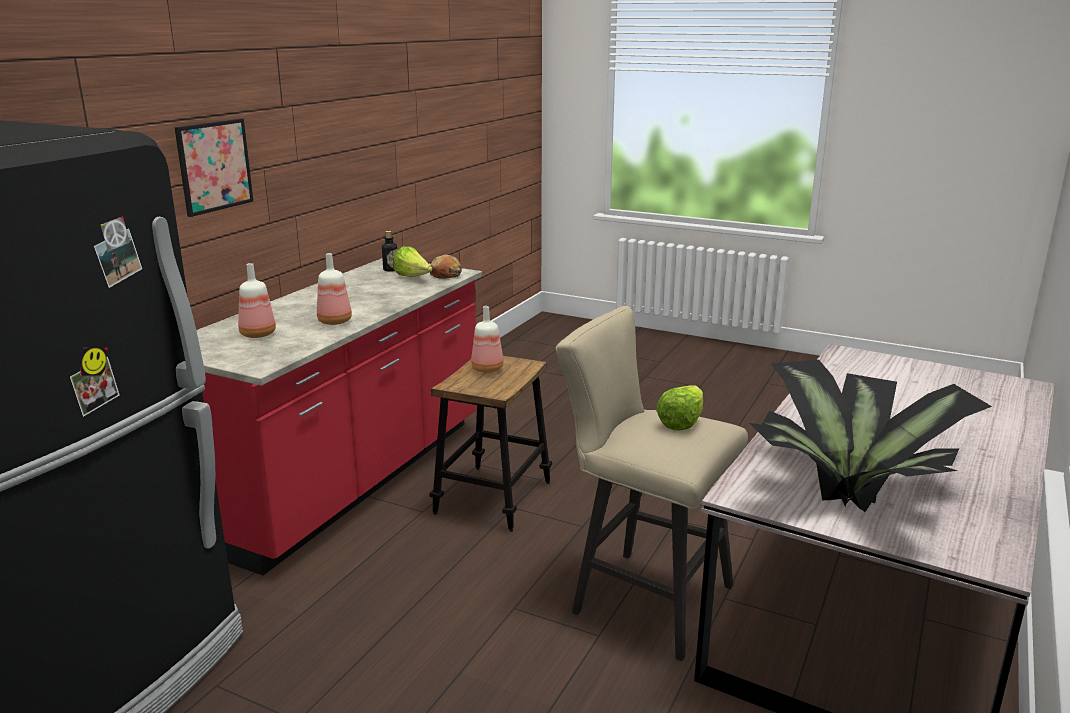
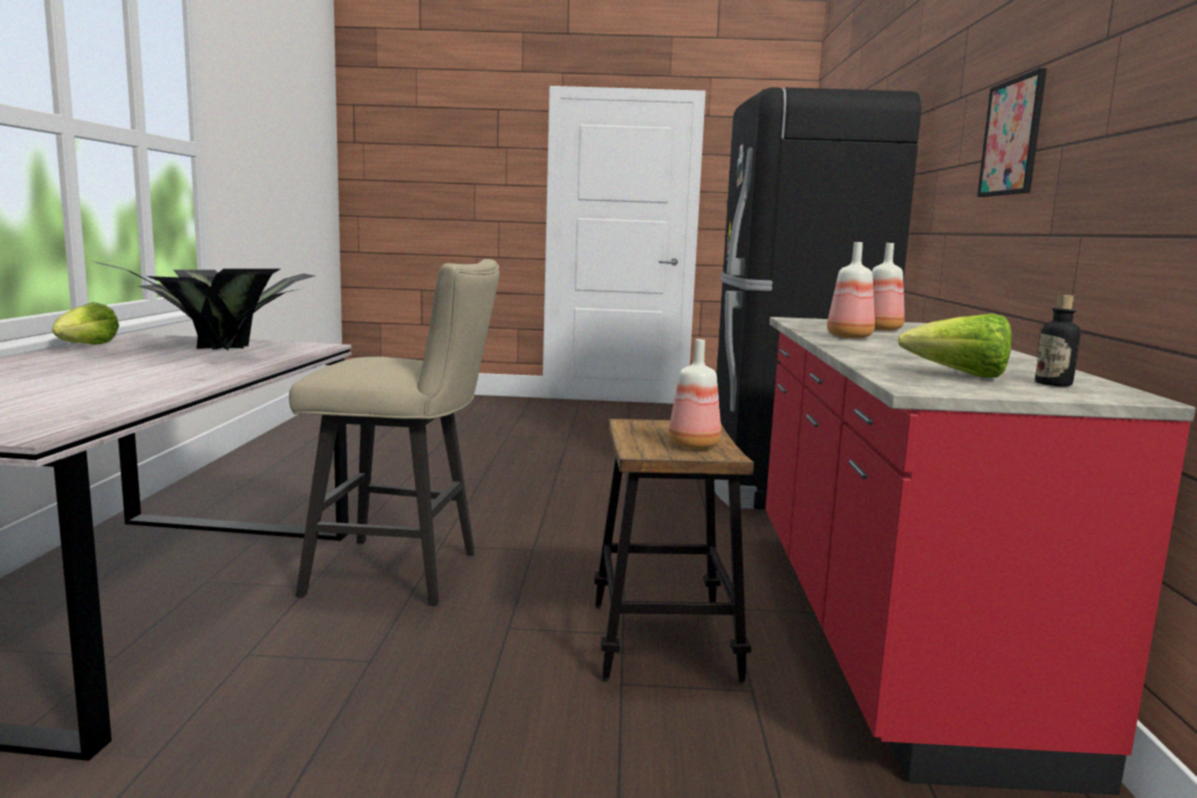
camera: 155 degrees right, 10 degrees down
bread [430,255,462,279] -> none
lettuce [656,385,703,430] -> lettuce moved to [52,302,119,345]

